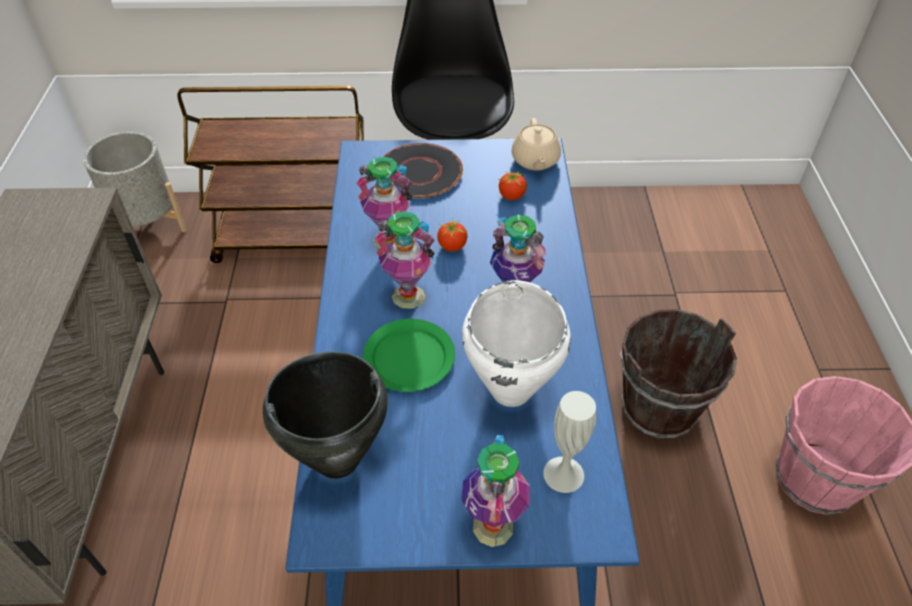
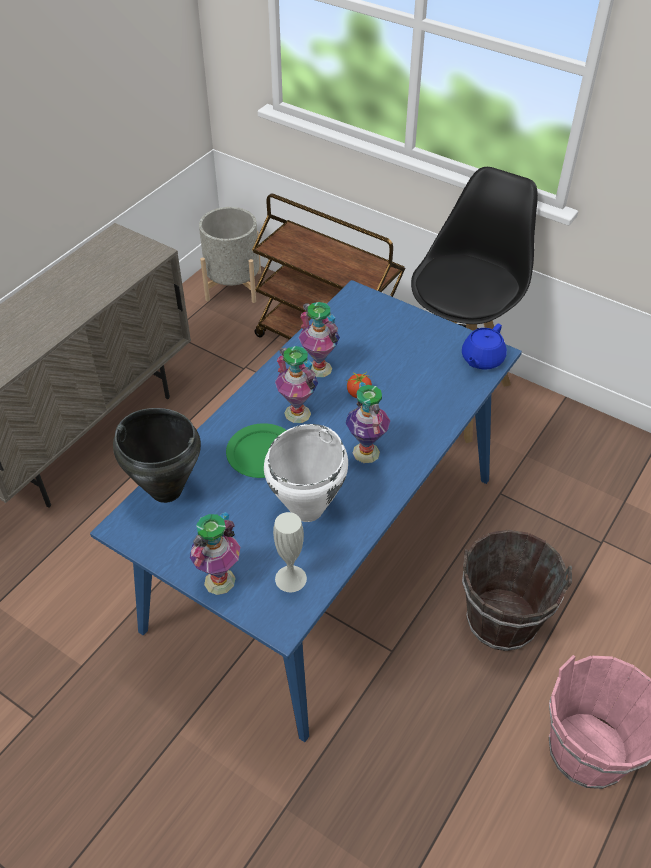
camera: 35 degrees right, 0 degrees up
black plate [383,143,463,198] -> none
tomato [498,171,527,200] -> none
beige teapot [512,118,561,171] -> blue teapot [462,324,507,370]

